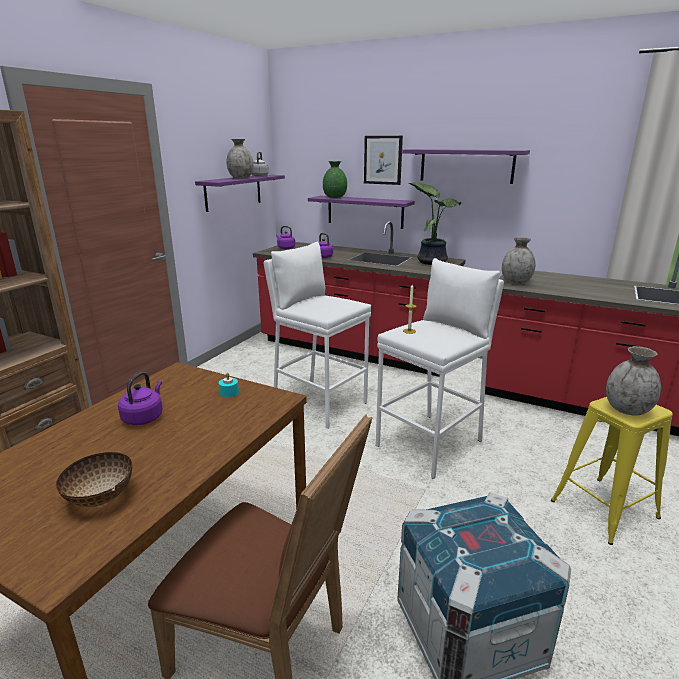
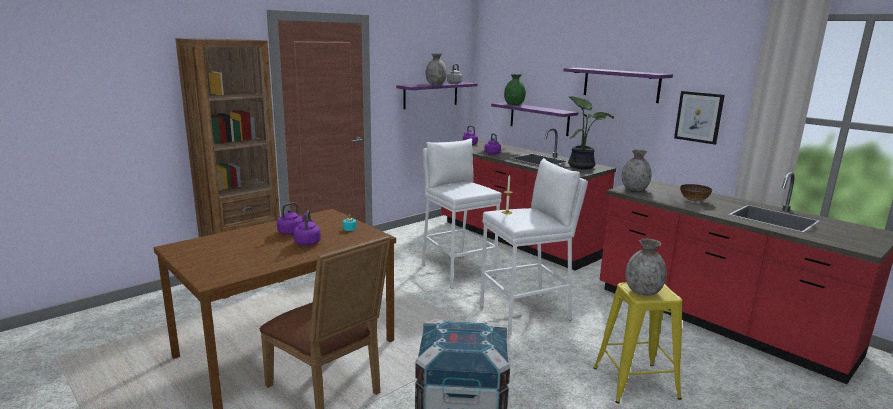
camera: 20 degrees right, 5 degrees down
bowl [56,452,132,507] -> bowl moved to [680,184,712,202]
picture [364,136,403,185] -> picture moved to [674,91,725,145]
none -> purple kettle [293,211,321,245]

